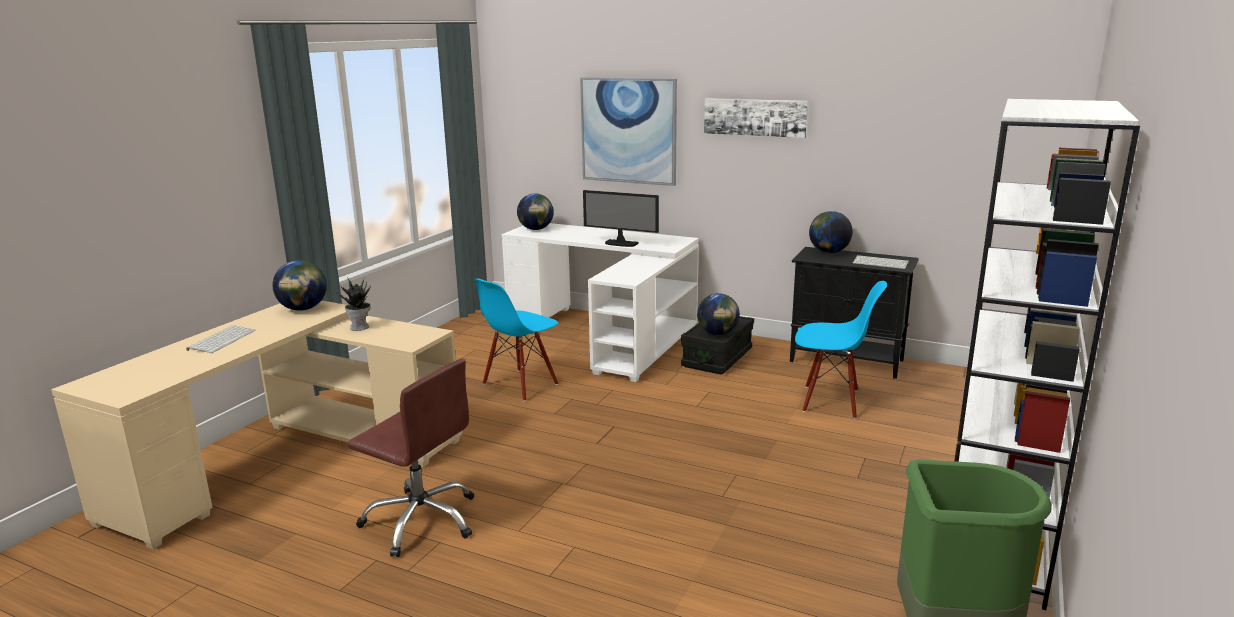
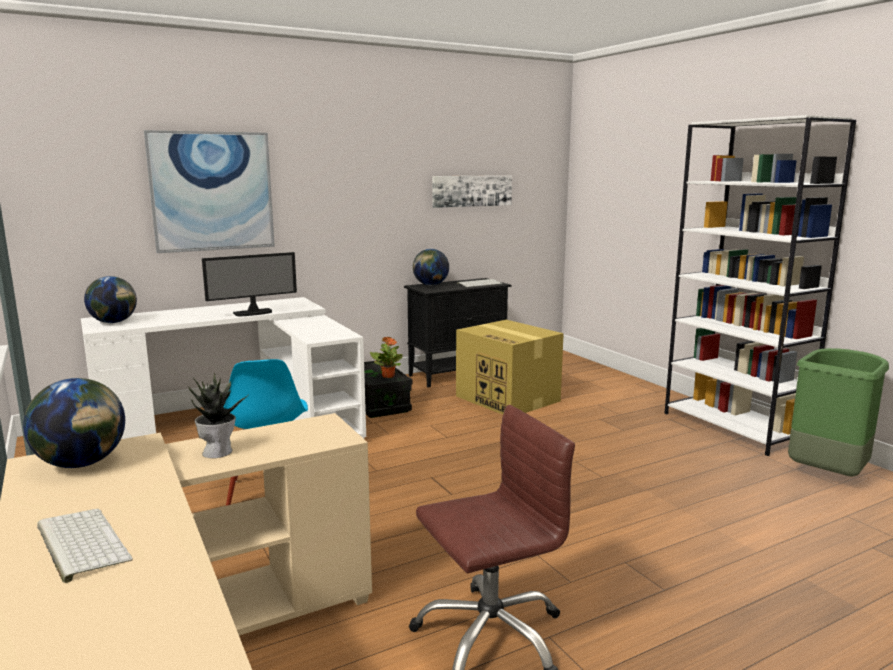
camera: 55 degrees left, 5 degrees down
globe [697,293,740,335] -> potted plant [370,336,403,378]
picture [704,98,808,138] -> picture moved to [432,175,512,208]
blue chair [795,281,887,419] -> cardboard box [456,320,564,415]

